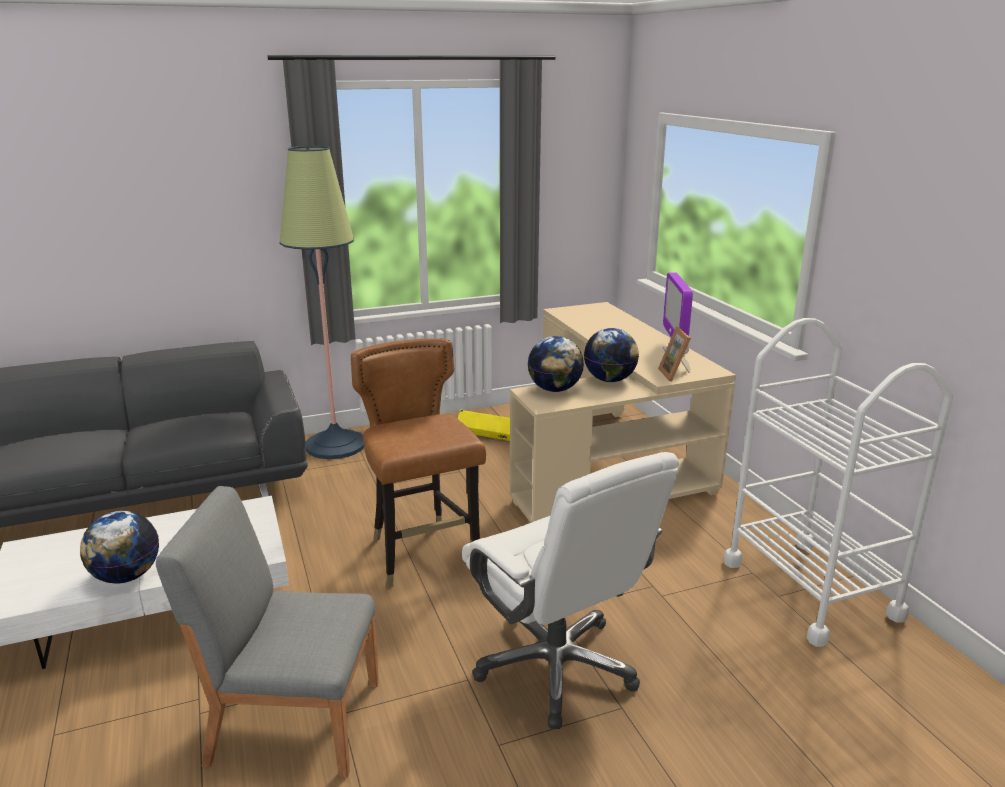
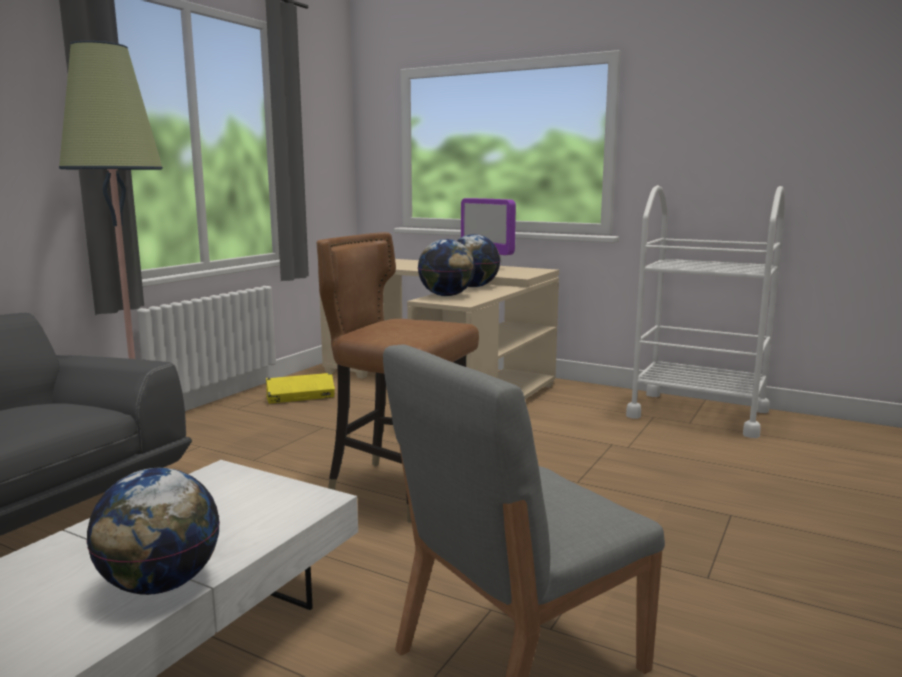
camera: 40 degrees left, 10 degrees down
white office chair [462,452,679,729] -> none
picture frame [658,327,691,382] -> none

